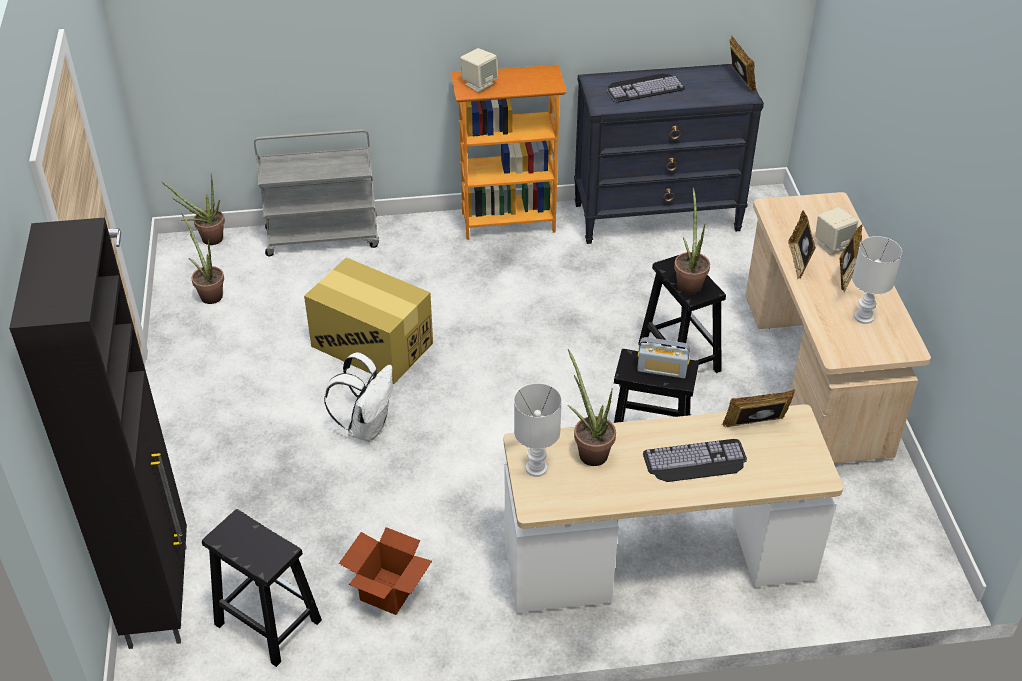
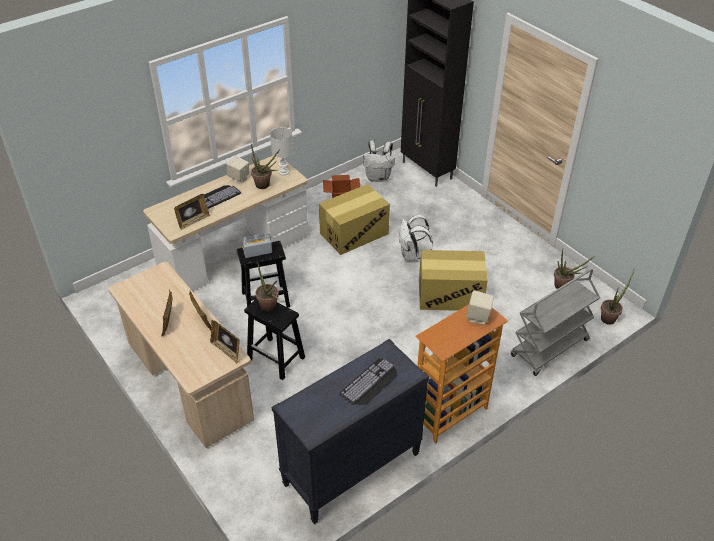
camera: 150 degrees right, 0 degrees up
black stool [202,509,322,667] -> white backpack [363,141,395,182]
picture frame [729,36,757,92] -> picture frame moved to [210,320,240,364]
beige speaker [815,207,858,255] -> beige speaker moved to [226,156,249,184]
white table lamp [852,236,902,324] -> none
none -> cardboard box [319,184,390,255]

